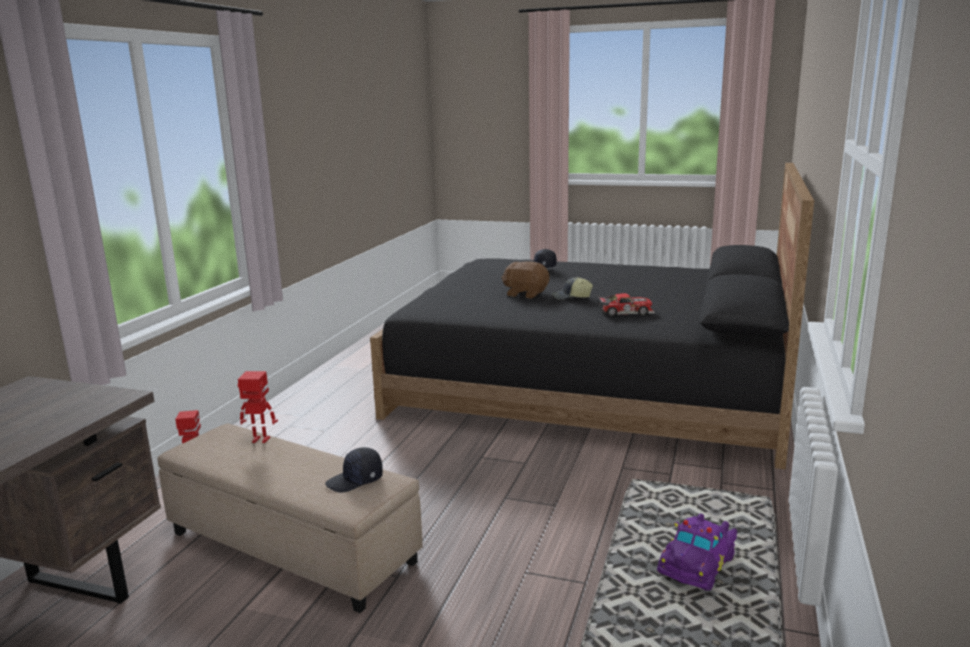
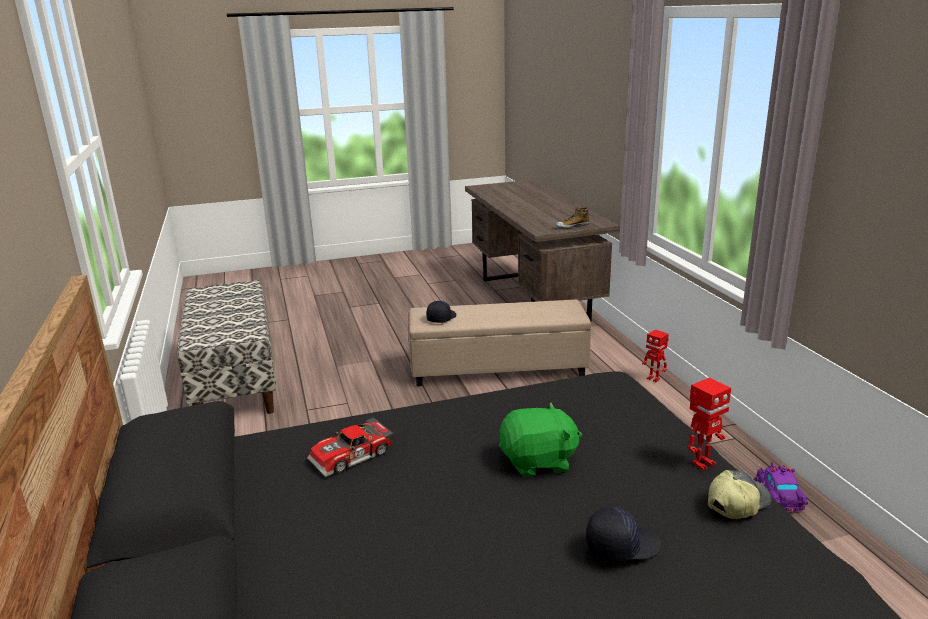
camera: 145 degrees right, 5 degrees up
toy robot [238,371,278,443] -> toy robot moved to [687,378,731,470]
brown plush toy [501,261,549,299] -> green plush toy [499,403,582,477]
cap [552,277,593,300] -> cap moved to [708,470,771,519]
purple toy car [657,513,737,591] -> purple toy car moved to [754,462,808,511]
none -> shoe [555,207,590,229]

